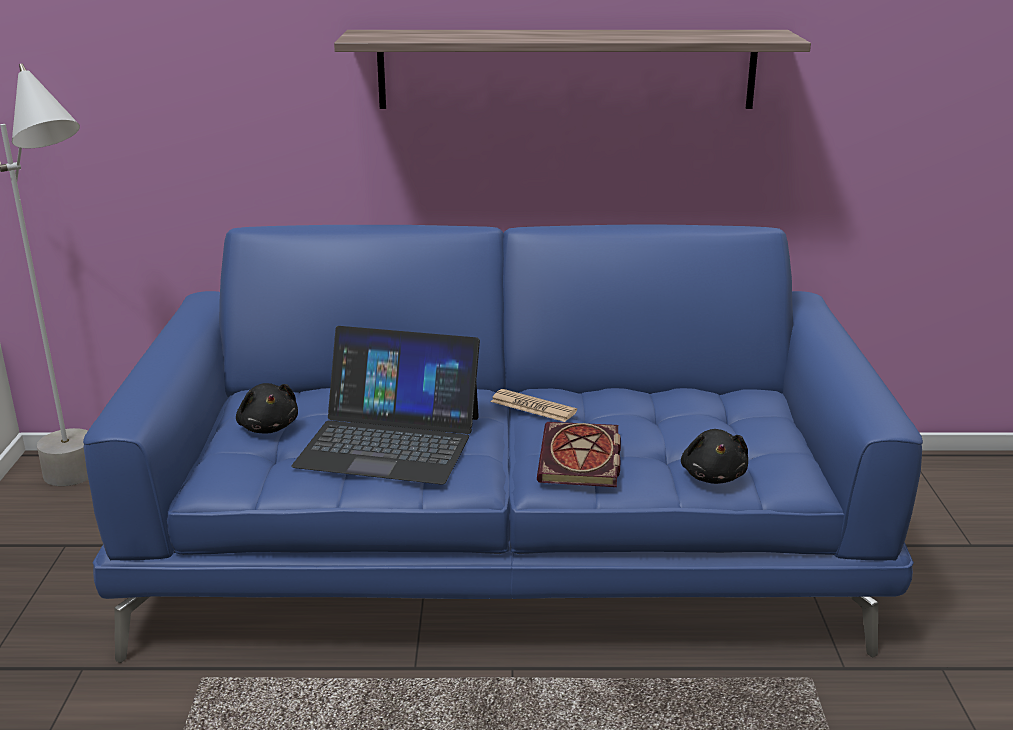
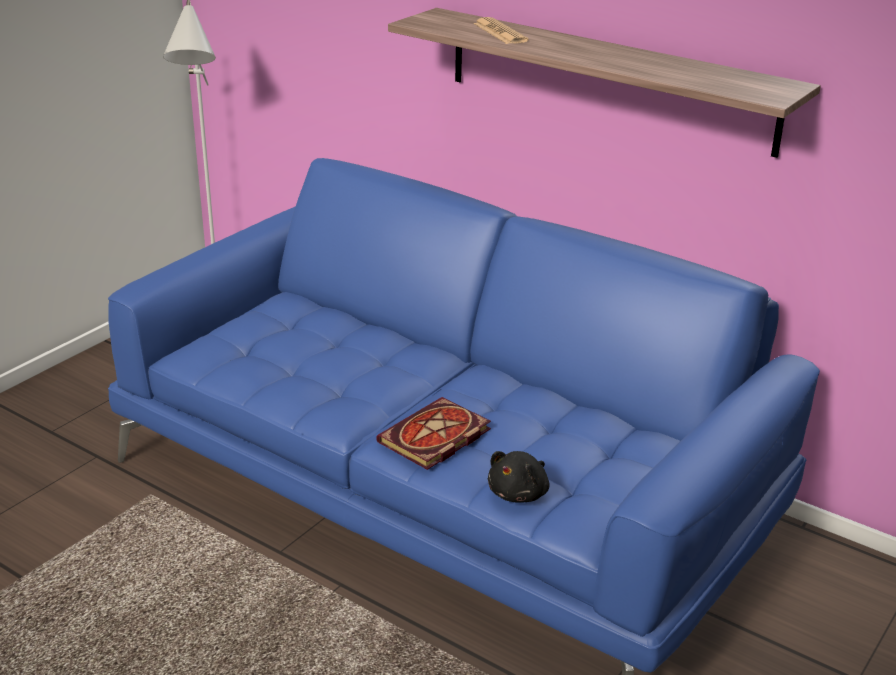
camera: 35 degrees right, 5 degrees up
black plush toy [236,383,298,433] -> none
laptop [291,326,480,485] -> none
newspaper [490,389,577,422] -> newspaper moved to [474,17,529,44]

